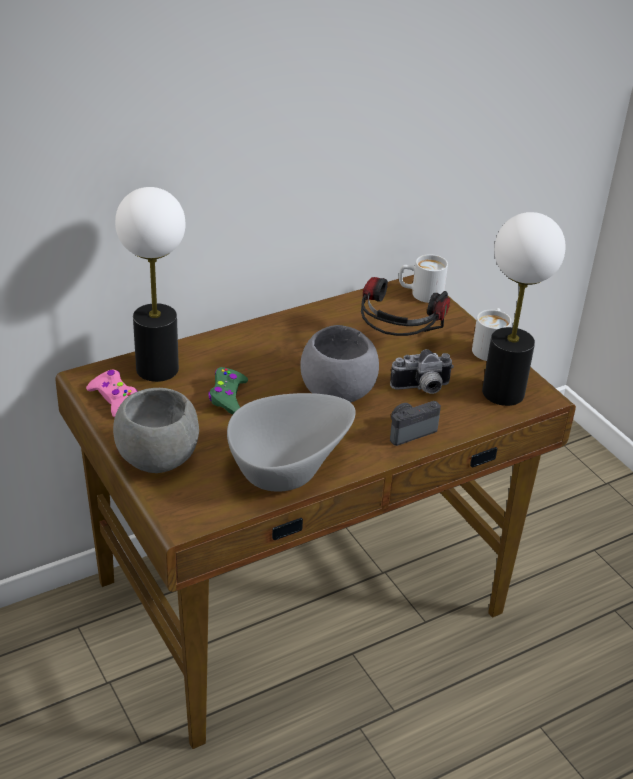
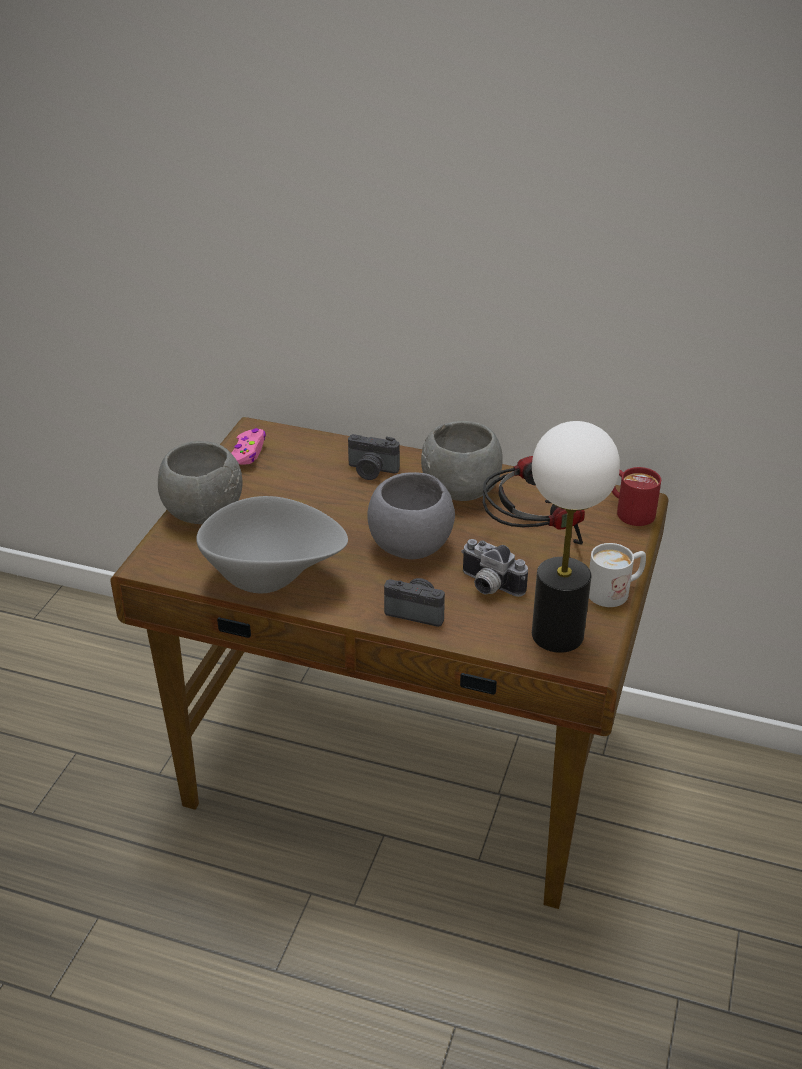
camera: 50 degrees right, 0 degrees up
table lamp [115,187,186,382] -> none
green game controller [208,367,248,414] -> none
white mug [399,254,448,303] -> red mug [612,467,661,526]
none -> camera [348,434,400,480]
none -> grey bowl [421,421,503,501]

